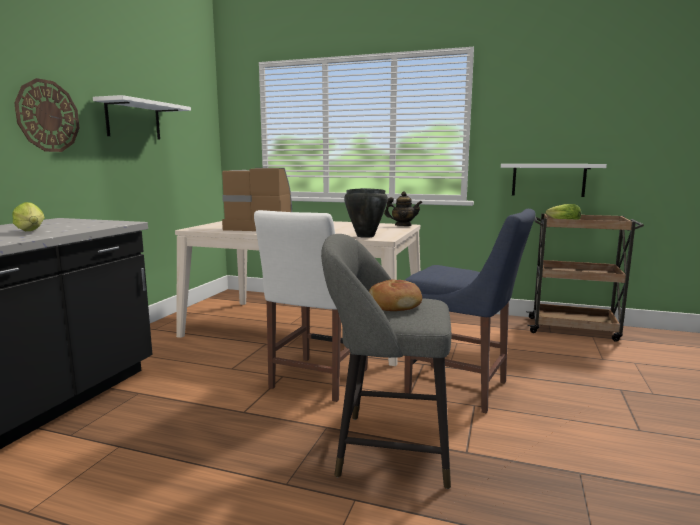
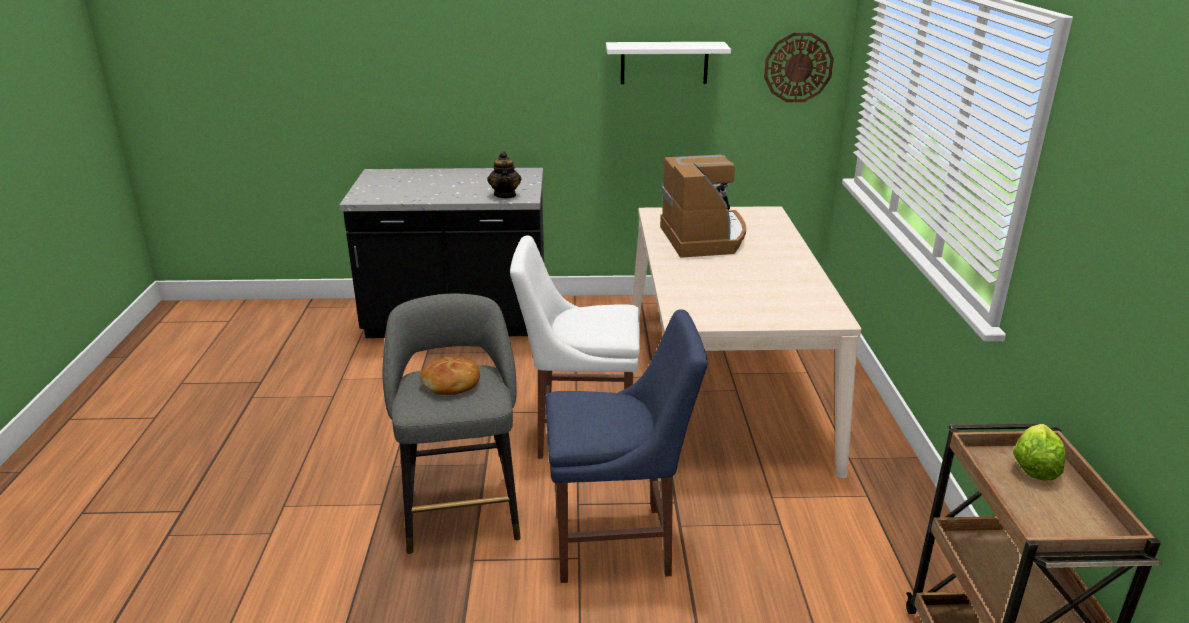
camera: 70 degrees right, 15 degrees up
lettuce [12,202,45,231] -> none
wall clock [14,78,79,152] -> wall clock moved to [764,33,834,102]
black cooking pot [344,188,388,238] -> none
teapot [384,191,422,226] -> teapot moved to [487,151,521,198]
blue chair [404,209,536,414] -> blue chair turned 105 degrees counterclockwise [546,309,708,583]
white shelf [501,164,607,197] -> none

